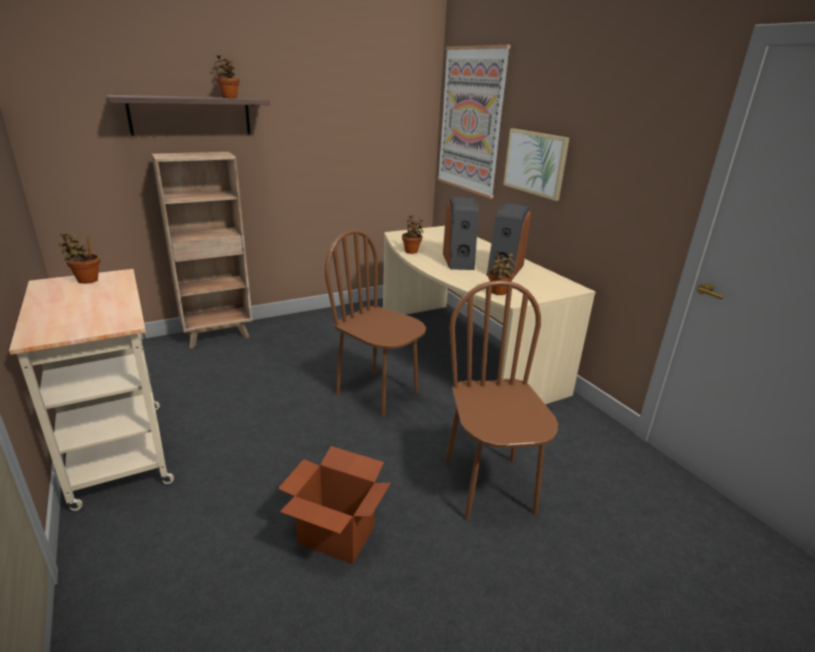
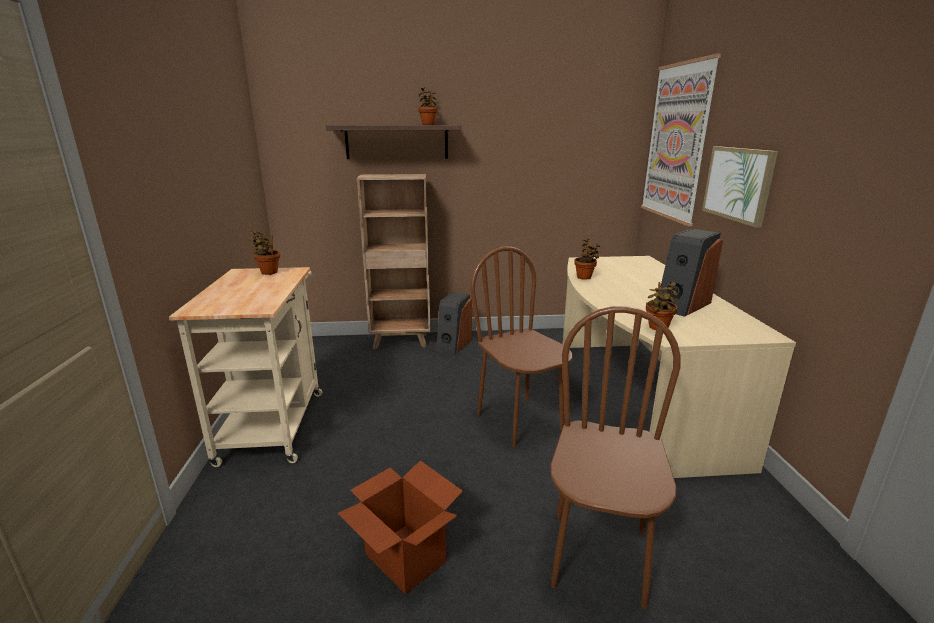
camera: 25 degrees right, 5 degrees down
speaker [443,197,479,270] -> speaker moved to [436,292,472,355]

